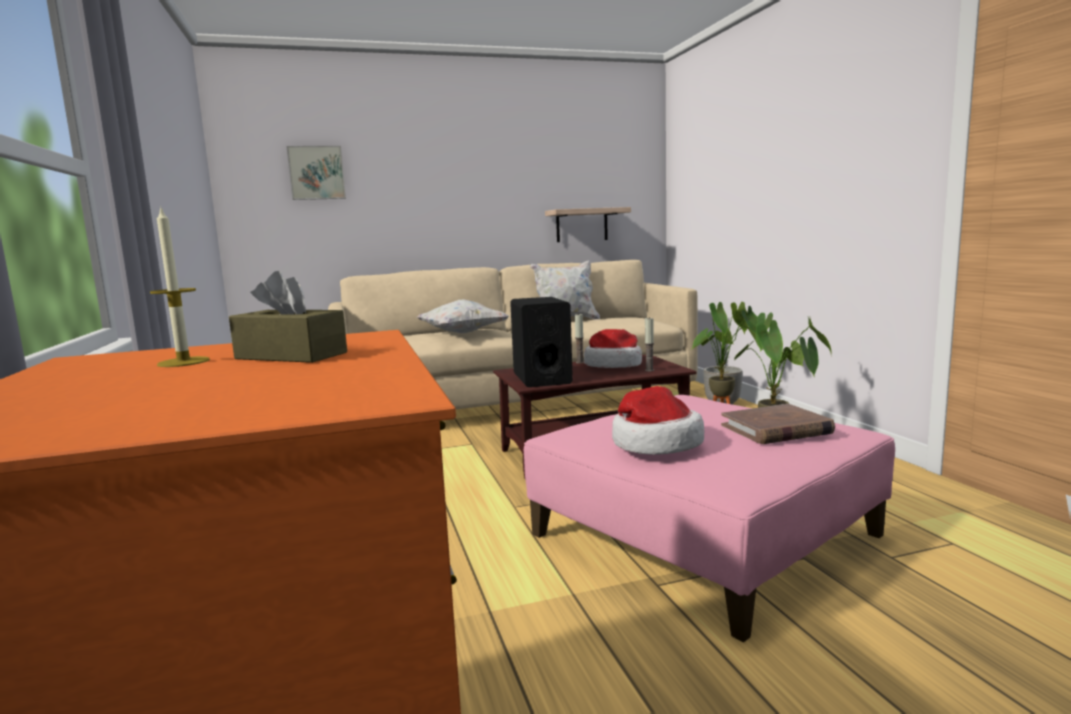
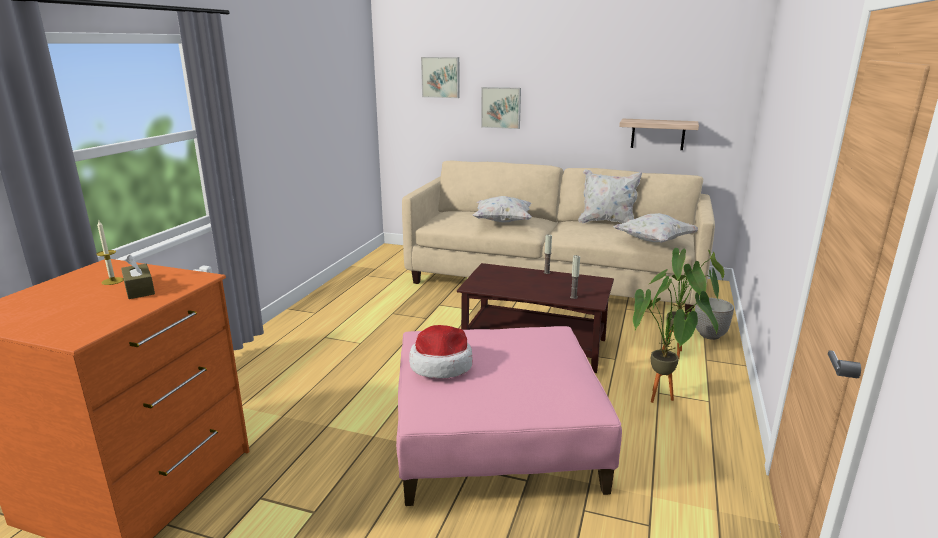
camera: 35 degrees right, 10 degrees up
black speaker [510,297,573,387] -> none
hat [584,329,642,368] -> none
brown book [721,404,835,444] -> none
none -> picture [481,87,521,129]
none -> white pillow [613,213,698,243]

